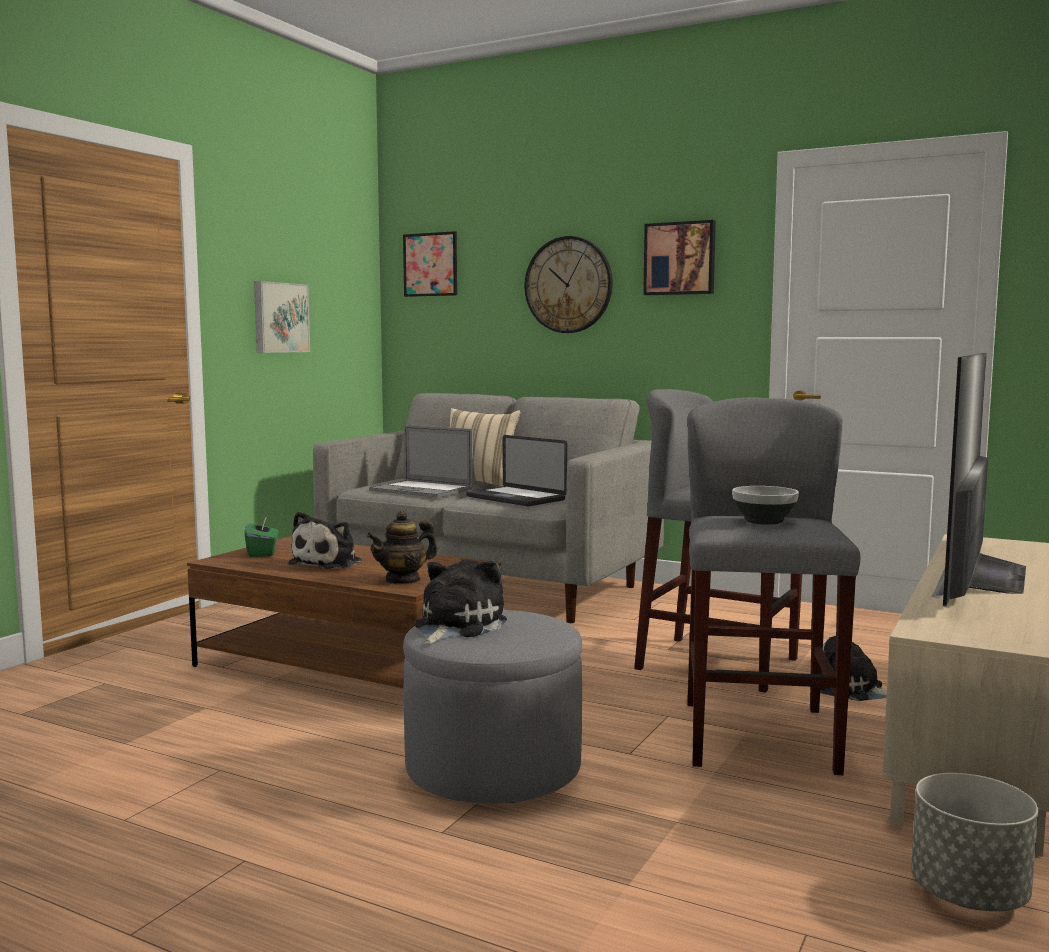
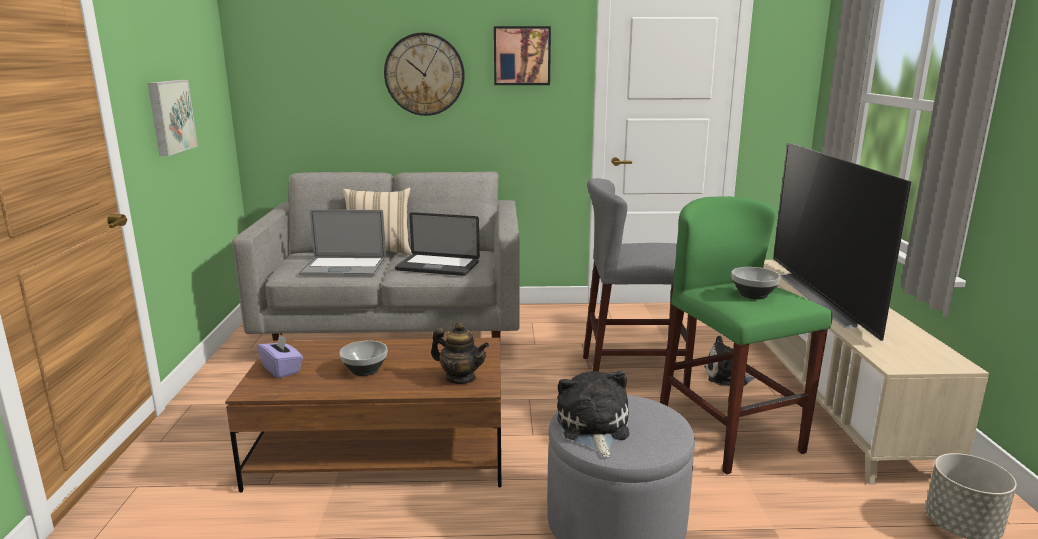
camera: 30 degrees left, 10 degrees up
green tissue box [244,516,278,557] -> purple tissue box [257,334,303,379]
plush toy [288,511,362,568] -> bowl [339,340,388,376]
teapot [367,511,437,585] -> teapot turned 90 degrees counterclockwise [431,322,489,384]
picture [403,231,457,297] -> none
grey stool [687,397,860,775] -> green stool [660,196,833,474]

